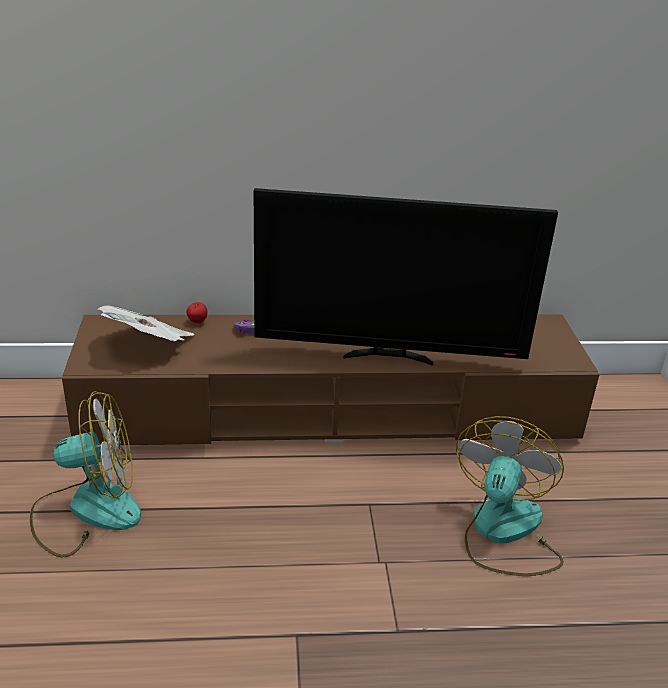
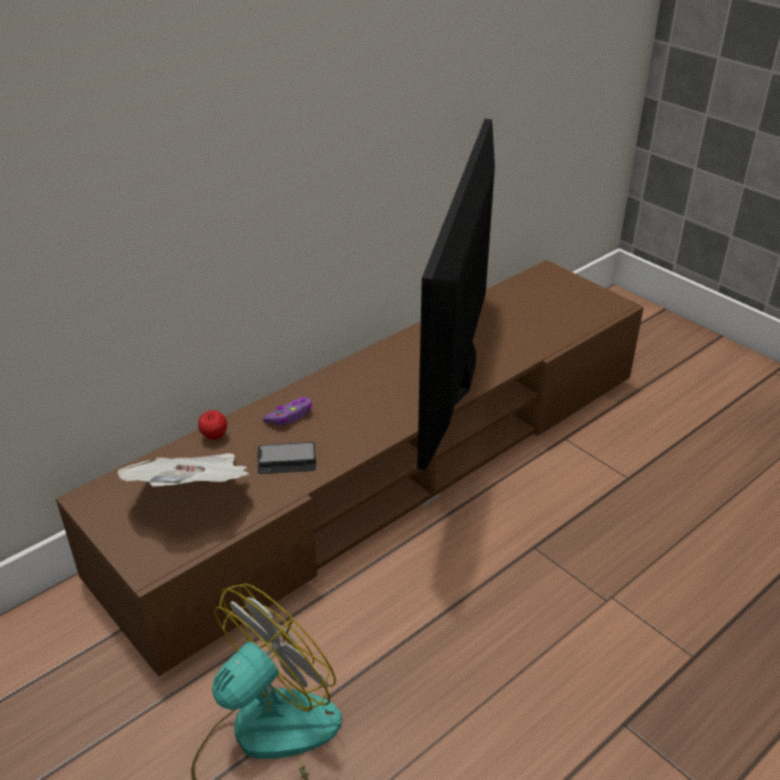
camera: 35 degrees left, 5 degrees up
television [254,188,558,366] -> television turned 135 degrees clockwise [417,119,495,470]
fan [456,416,564,576] -> none
none -> phone [258,442,316,474]

